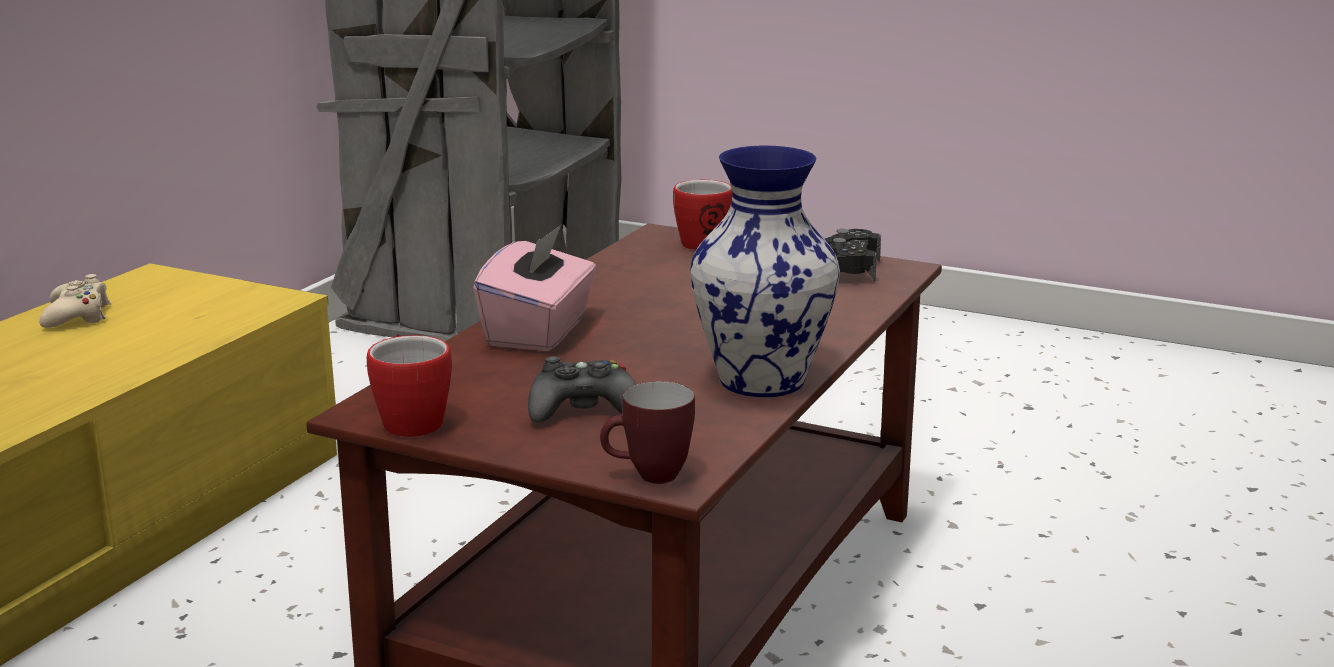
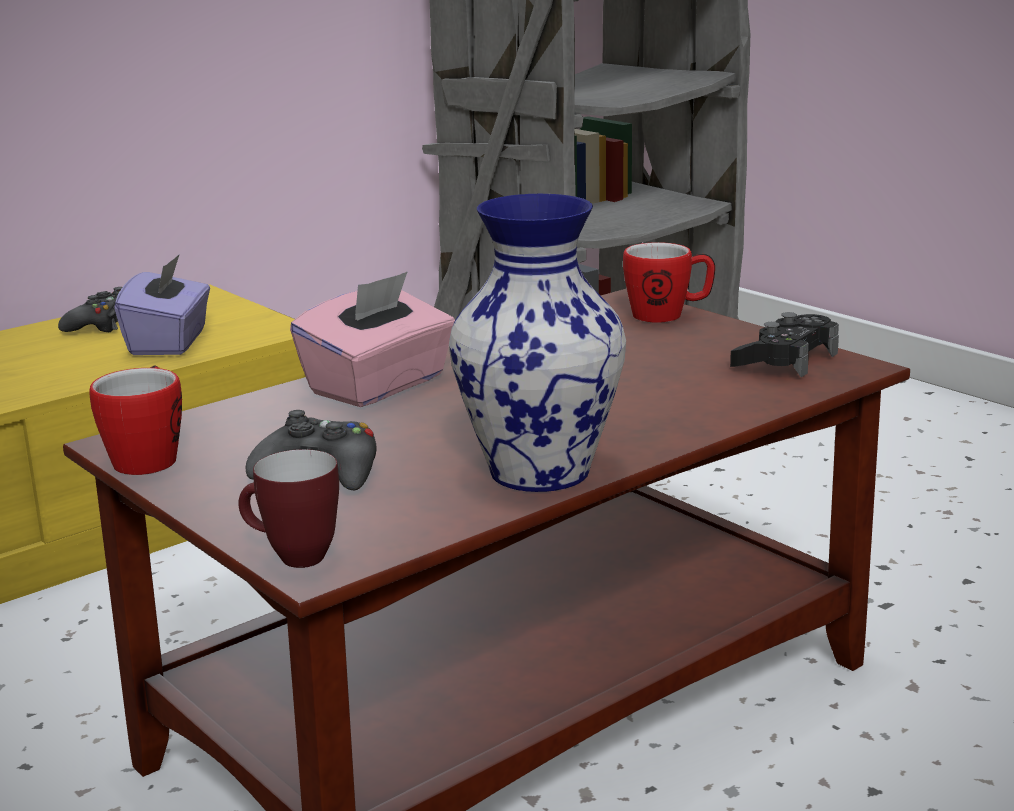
camera: 25 degrees right, 0 degrees up
beige game controller [39,274,111,328] -> black game controller [58,287,122,332]
none -> purple tissue box [114,254,210,355]

